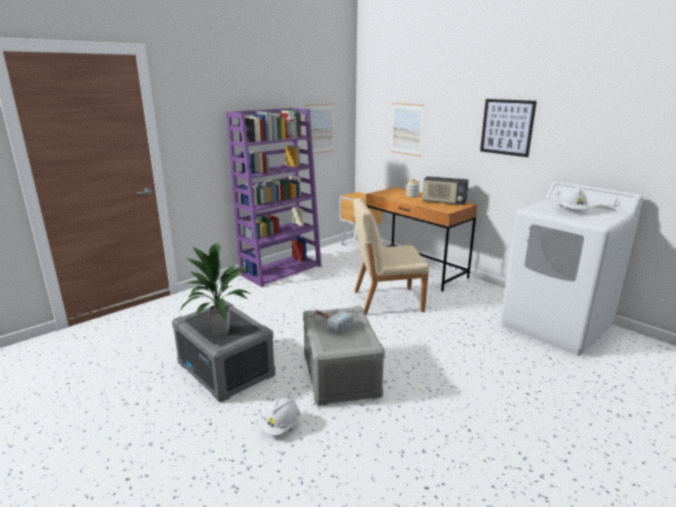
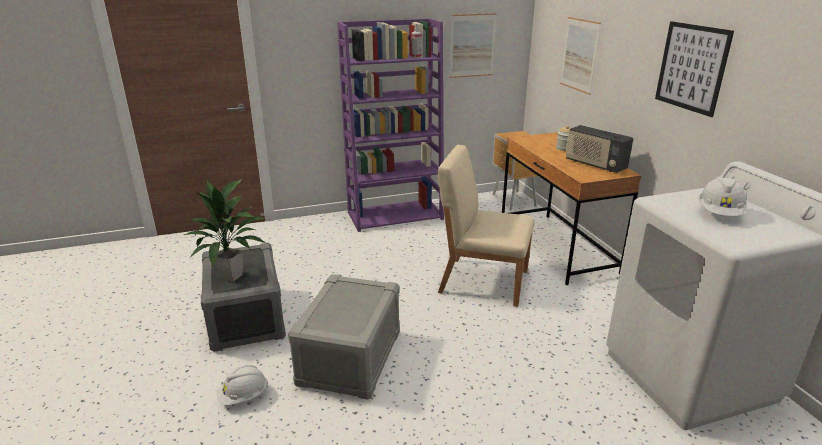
camera: 25 degrees right, 5 degrees up
hammer [313,309,353,334] -> none

